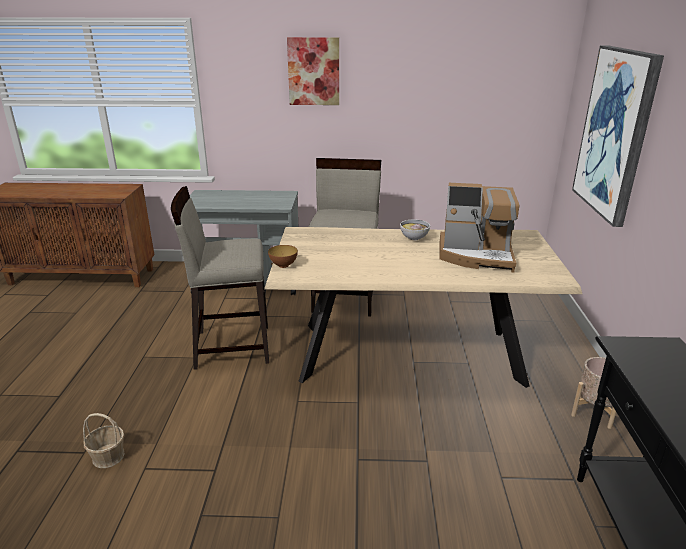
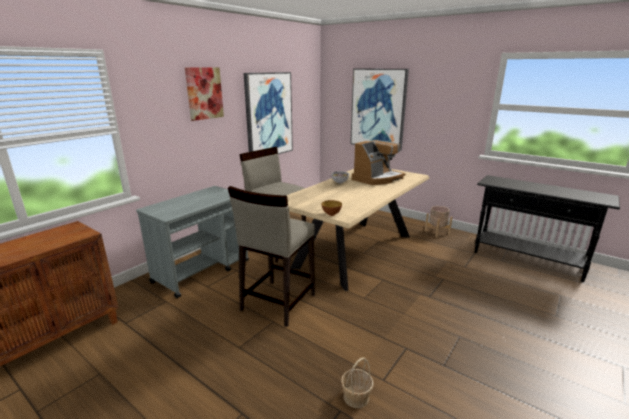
camera: 55 degrees left, 5 degrees down
none -> picture [244,72,293,154]

